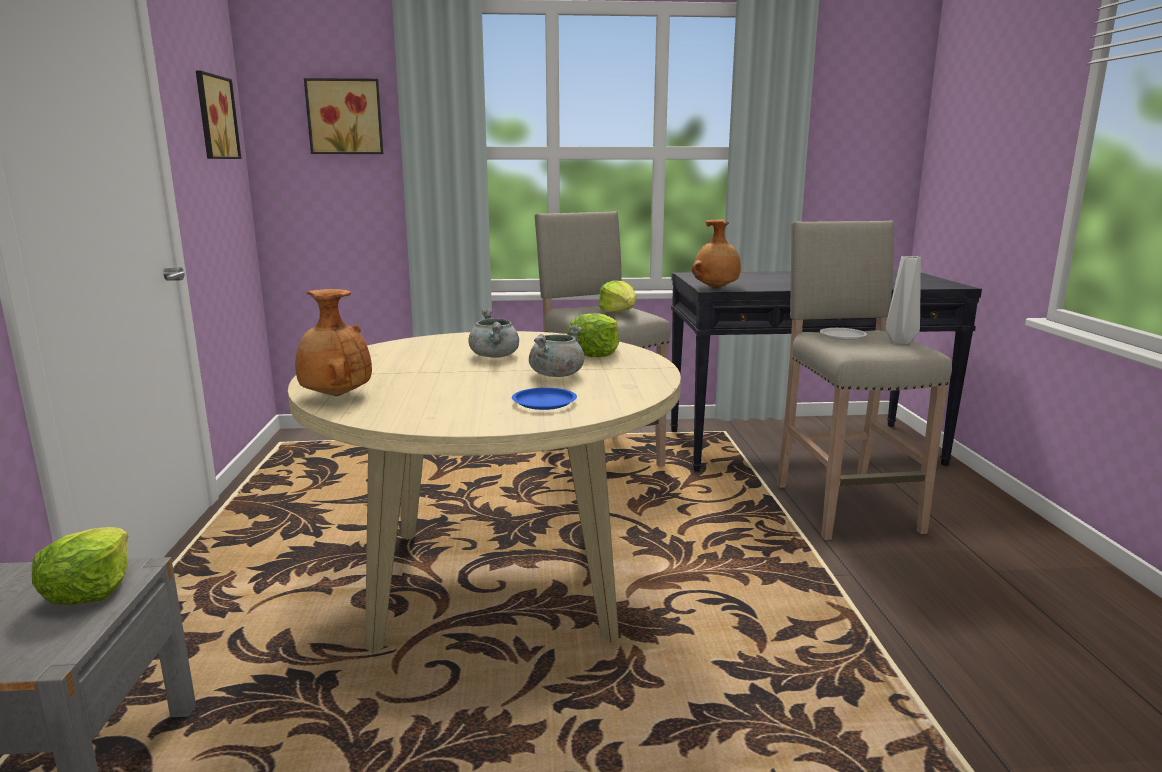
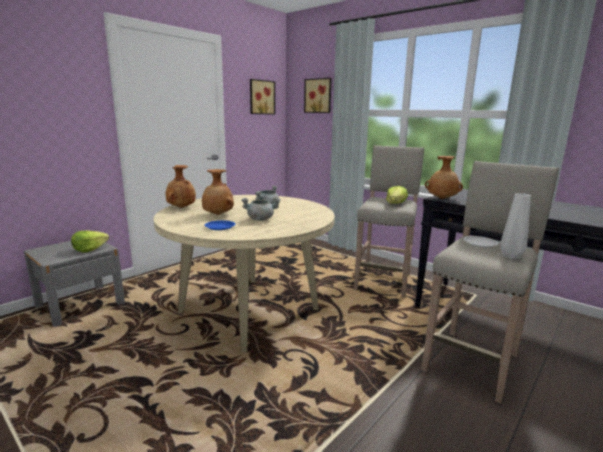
camera: 45 degrees right, 0 degrees up
lettuce [567,313,619,357] -> none
none -> brown vase [202,169,234,215]

